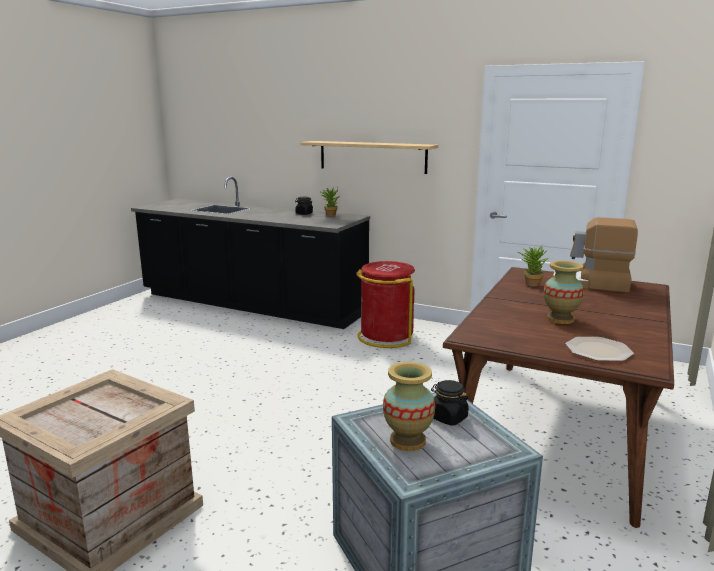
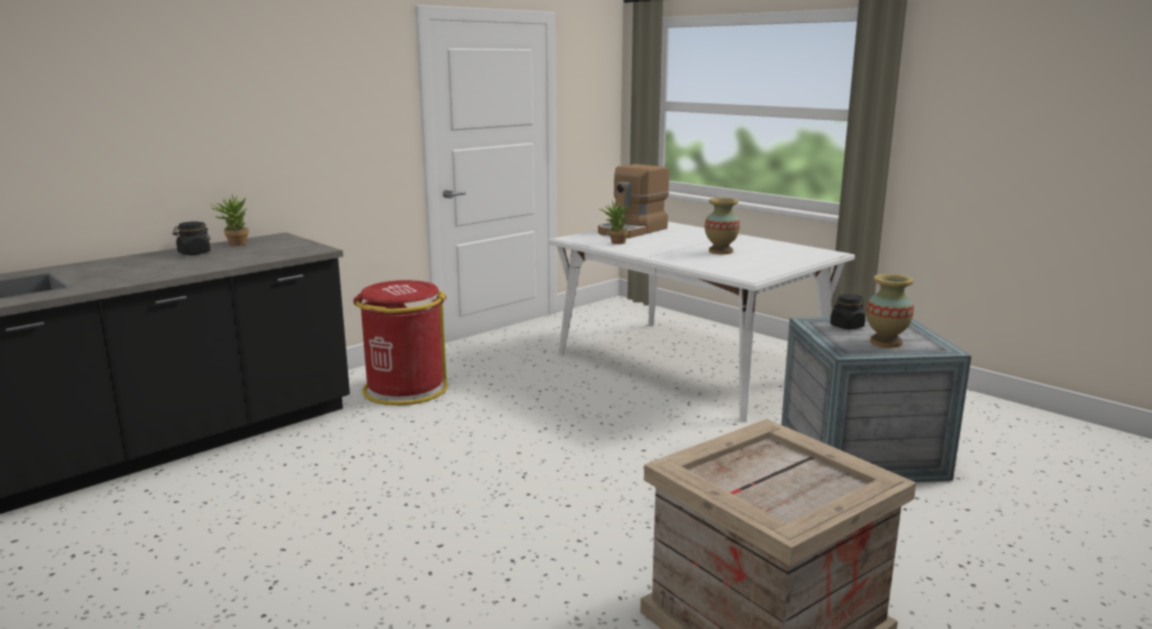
camera: 70 degrees left, 0 degrees up
shelf [300,141,439,174] -> none
brown dining table [443,267,674,528] -> white dining table [548,222,855,421]
plate [566,337,634,361] -> none

